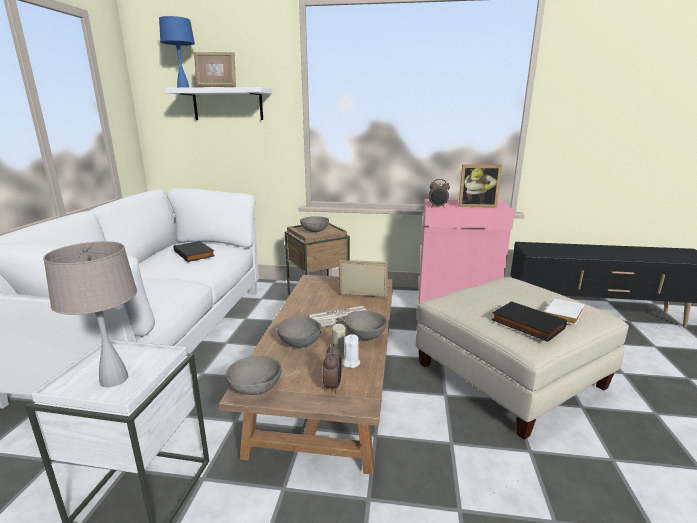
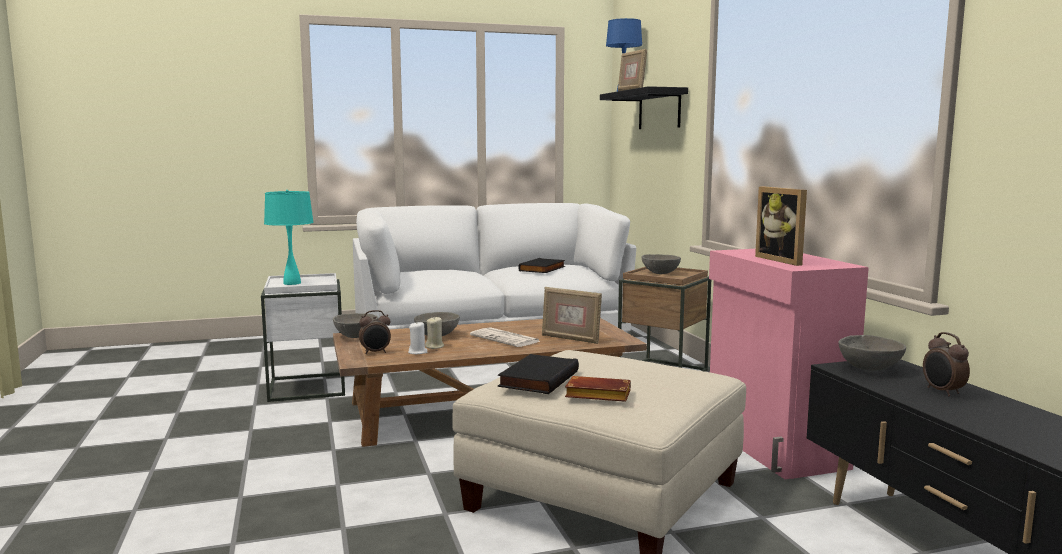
camera: 65 degrees right, 10 degrees down
beige table lamp [43,241,137,387] -> turquoise table lamp [264,190,314,285]
white shelf [164,87,272,120] -> black shelf [600,86,688,129]
picture frame [338,260,388,297] -> picture frame turned 135 degrees clockwise [542,287,602,344]
grey bowl [344,311,387,340] -> grey bowl moved to [838,335,906,371]
alarm clock [428,179,450,208] -> alarm clock moved to [923,332,970,396]
white book [544,299,584,325] -> brown book [565,376,631,402]

